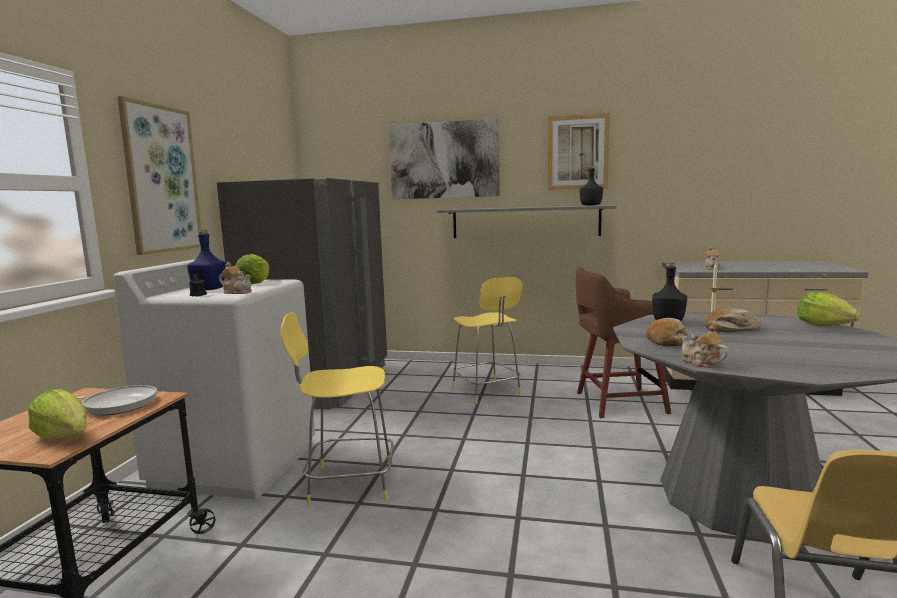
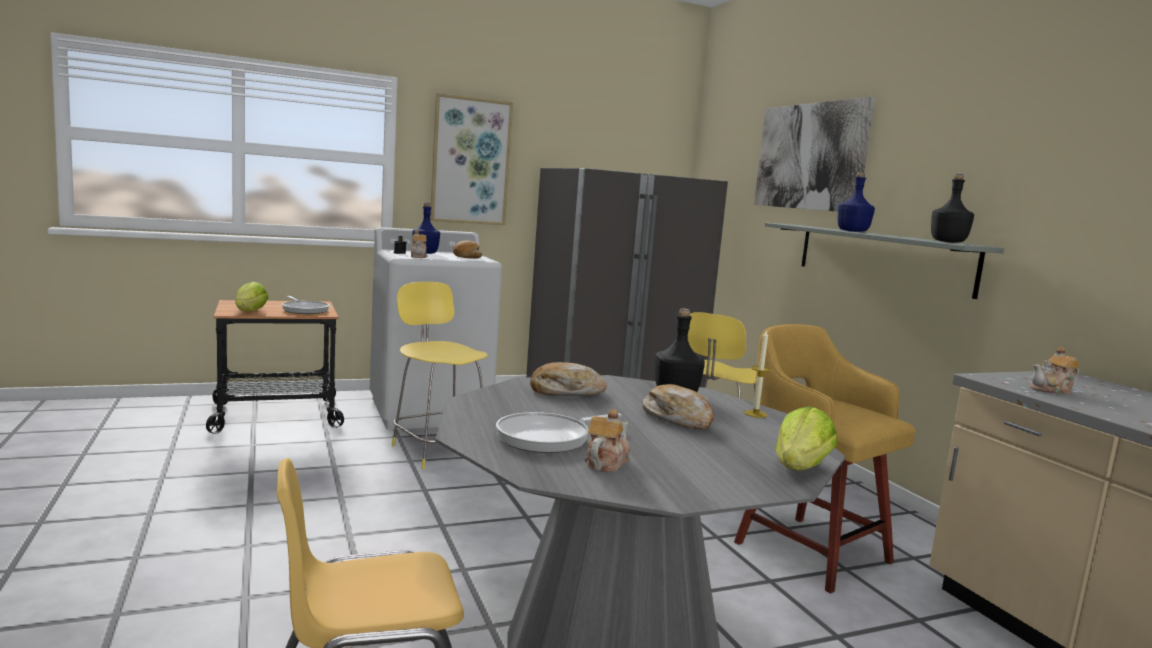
camera: 55 degrees right, 0 degrees up
lettuce [236,254,270,284] -> bread [453,240,482,259]
picture [548,113,610,190] -> none
brown stool [576,268,671,418] -> yellow stool [734,324,916,593]
teapot [681,325,729,368] -> teapot moved to [585,409,630,472]
none -> frying pan [496,412,622,453]
none -> blue bottle [838,172,875,232]

